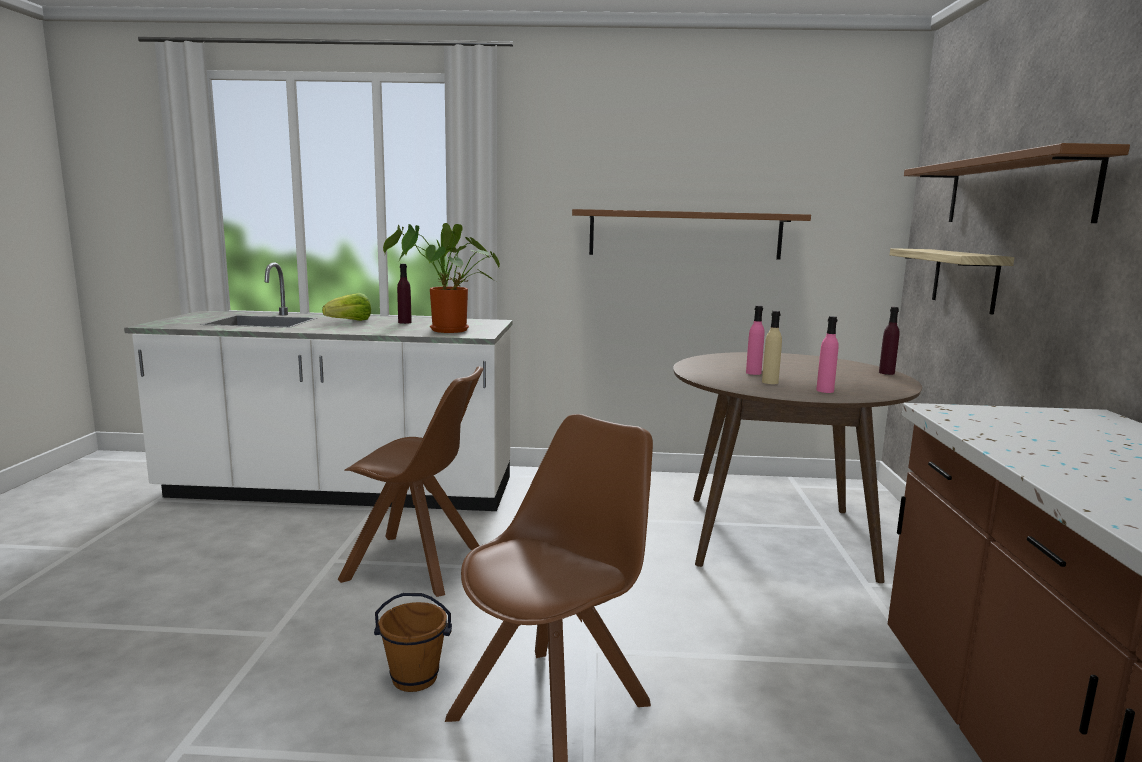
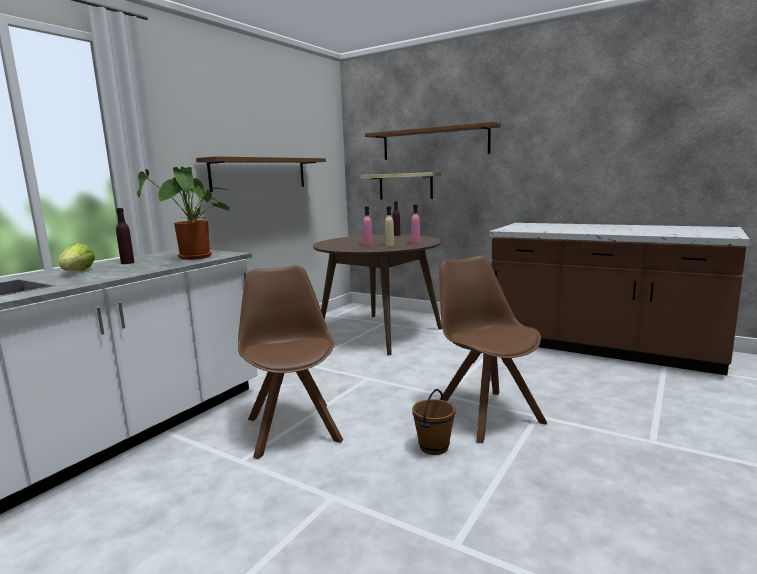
camera: 60 degrees left, 0 degrees up
brown chair [338,367,483,597] -> brown chair turned 60 degrees counterclockwise [238,265,343,459]

